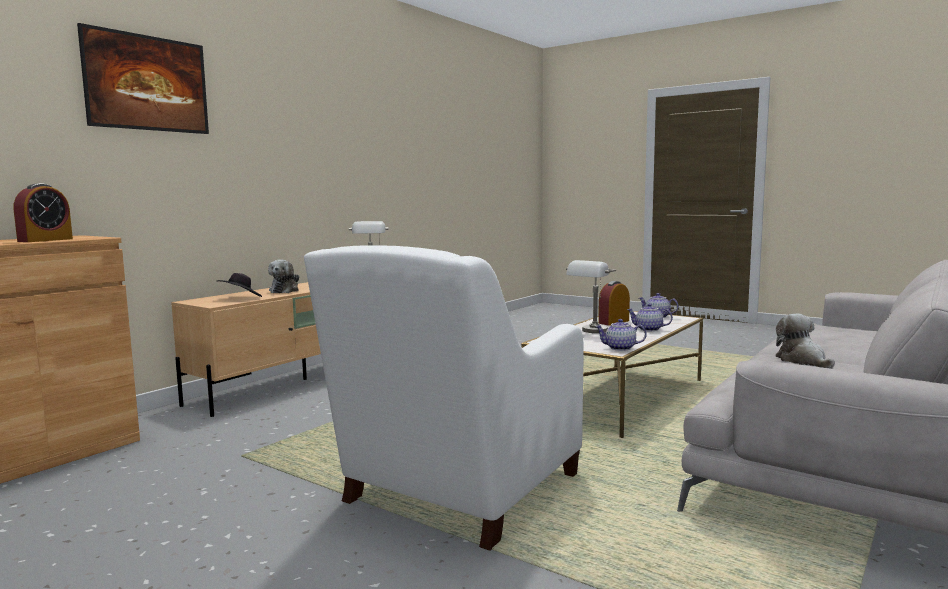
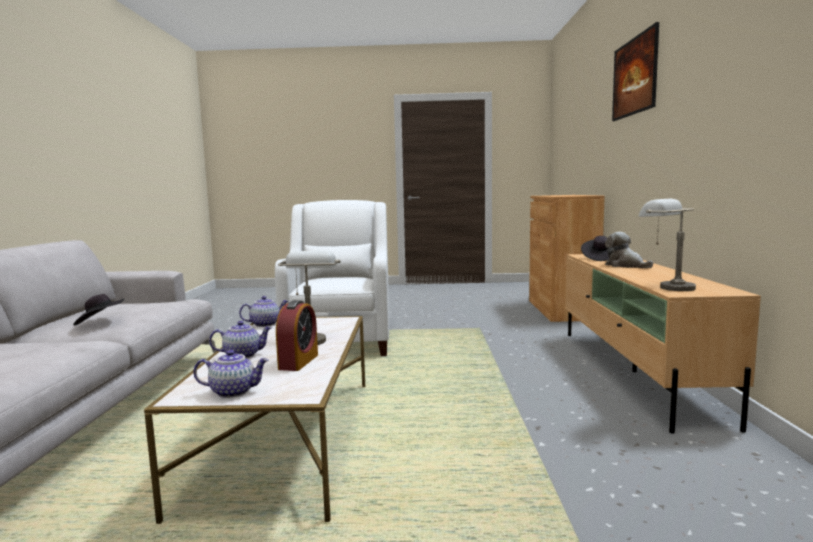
camera: 145 degrees right, 0 degrees up
alarm clock [14,183,73,242] -> none
plush toy [776,313,835,369] -> black hat [73,294,124,326]

